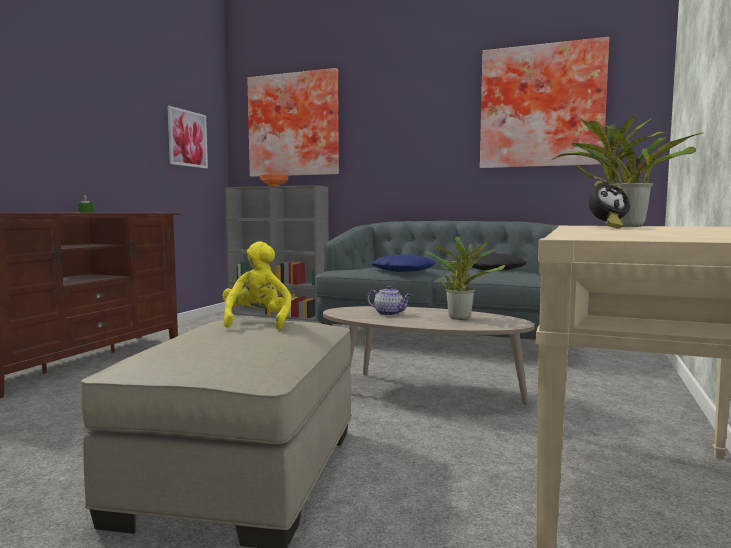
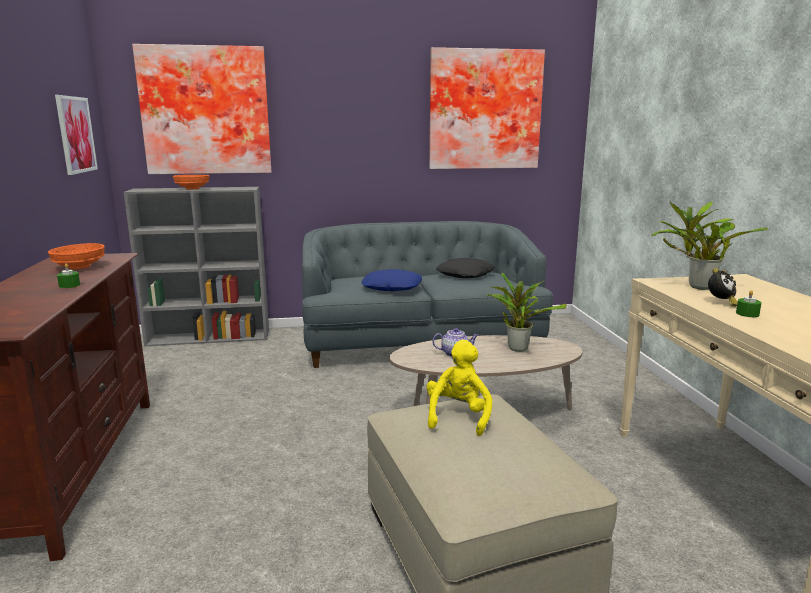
camera: 30 degrees left, 10 degrees up
yellow plush toy [223,241,291,330] -> yellow plush toy turned 45 degrees clockwise [427,339,492,436]
none -> orange bowl [48,243,105,269]
none -> green candle [736,290,762,317]

